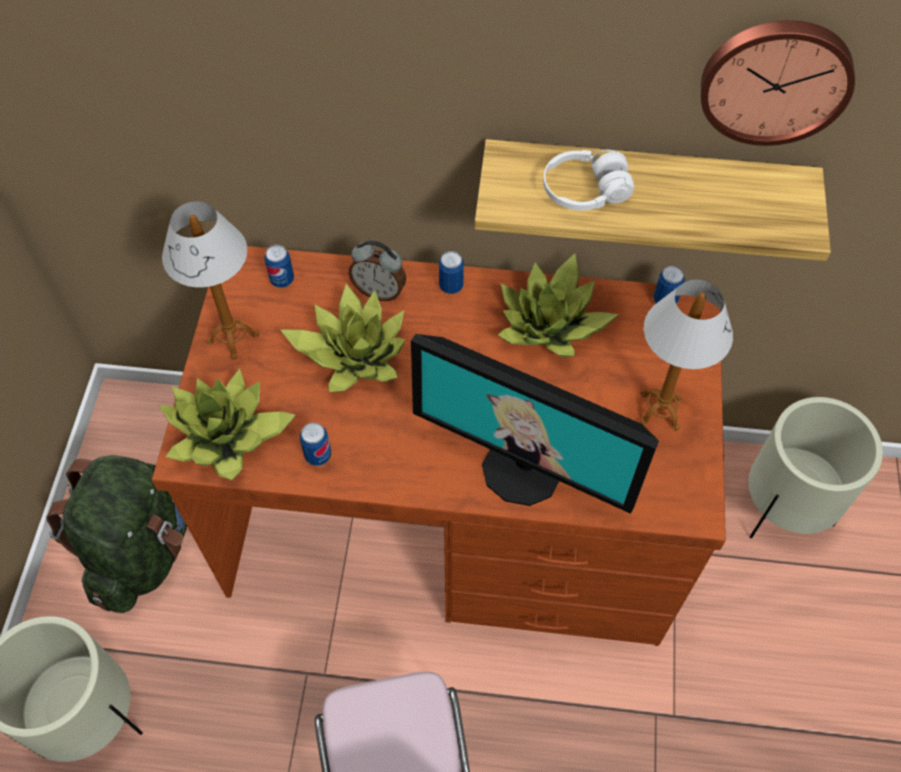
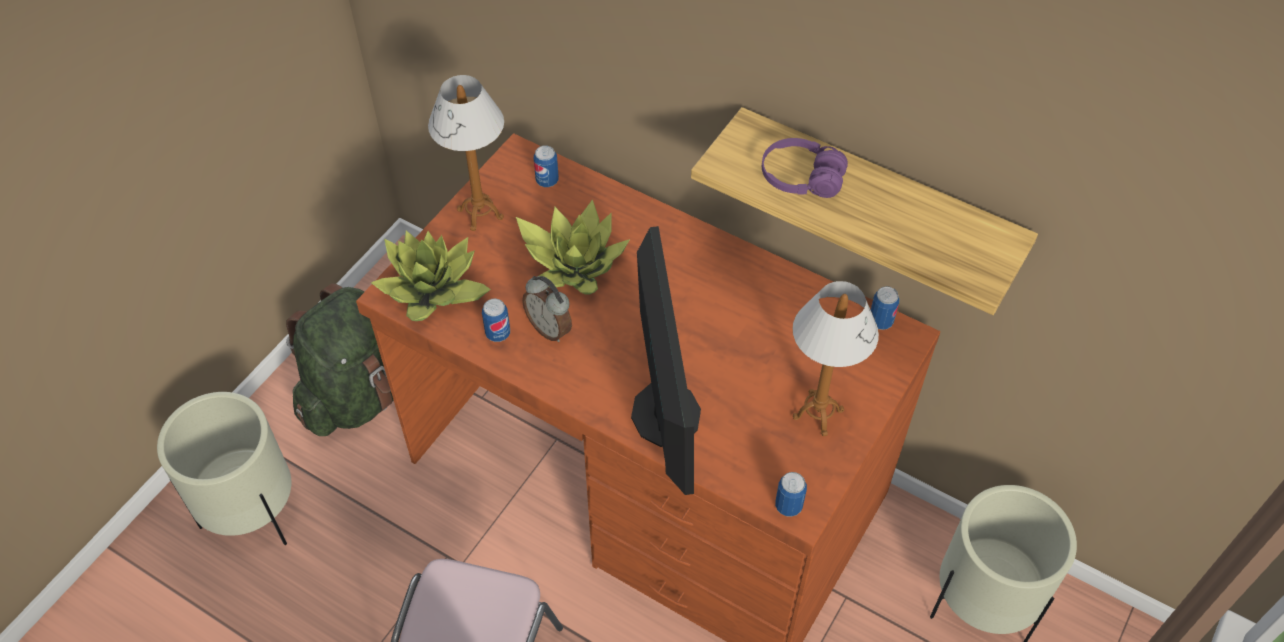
camera: 25 degrees right, 5 degrees down
alarm clock [348,240,407,301] -> alarm clock moved to [522,276,572,342]
monitor [411,334,659,514] -> monitor turned 150 degrees counterclockwise [631,226,701,495]
can [439,251,464,294] -> can moved to [775,472,807,517]
potted plant [498,253,619,357] -> none
white headphones [543,150,634,211] -> purple headphones [762,138,848,198]
wall clock [701,20,855,146] -> none

